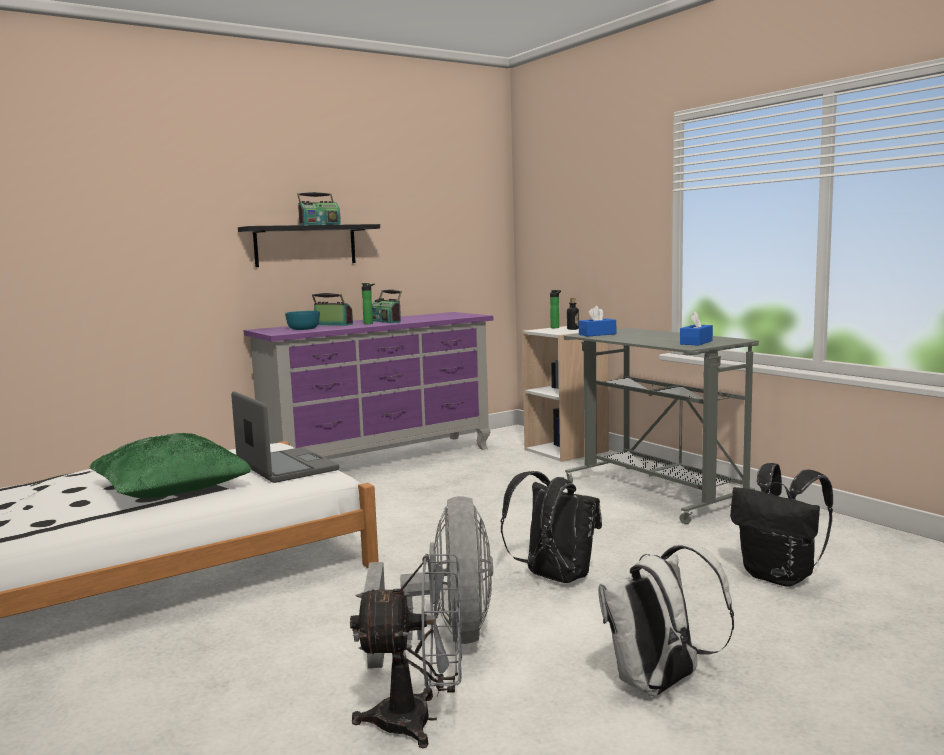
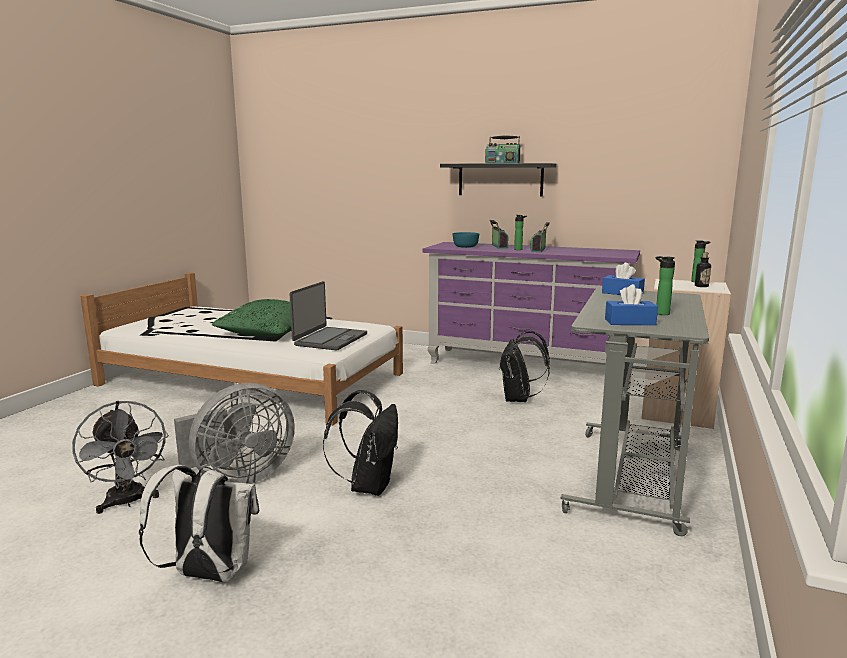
camera: 55 degrees right, 5 degrees up
black backpack [730,463,833,587] -> black backpack moved to [500,331,550,402]
none -> bottle [655,256,675,315]

